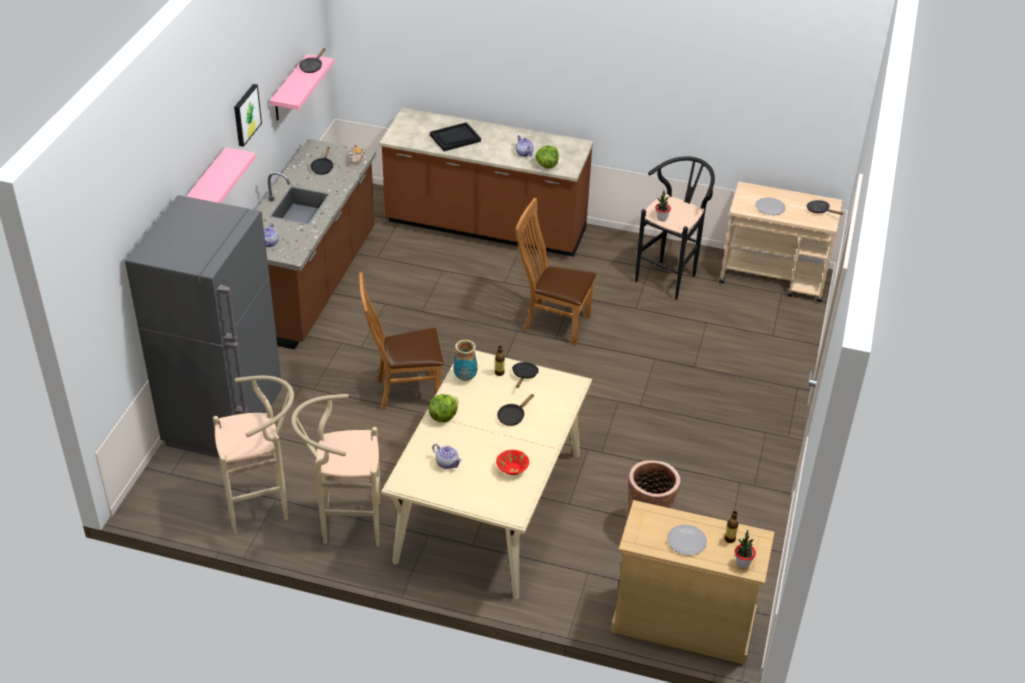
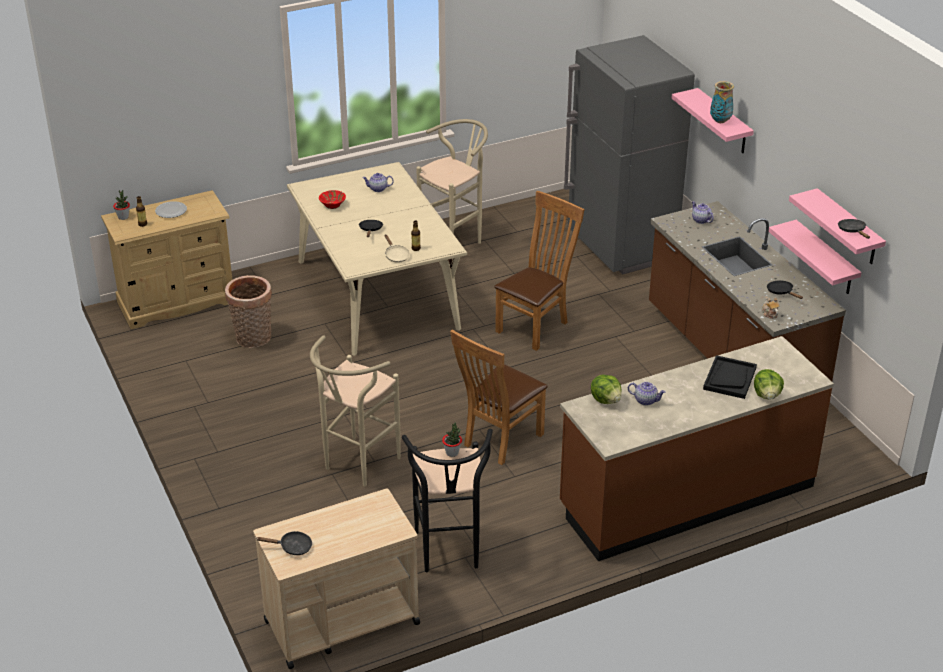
camera: 140 degrees right, 5 degrees down
beige stool [213,376,294,534] -> beige stool moved to [310,335,400,487]
picture [234,84,262,147] -> none
lettuce [428,394,458,422] -> lettuce moved to [754,369,784,400]
vase [453,340,477,381] -> vase moved to [710,81,734,123]
black frying pan [512,362,539,388] -> beige frying pan [385,234,410,263]
brown chair [515,198,596,346] -> brown chair turned 150 degrees clockwise [450,330,548,465]
plate [755,197,786,215] -> none
none -> pink shelf [768,220,861,294]

